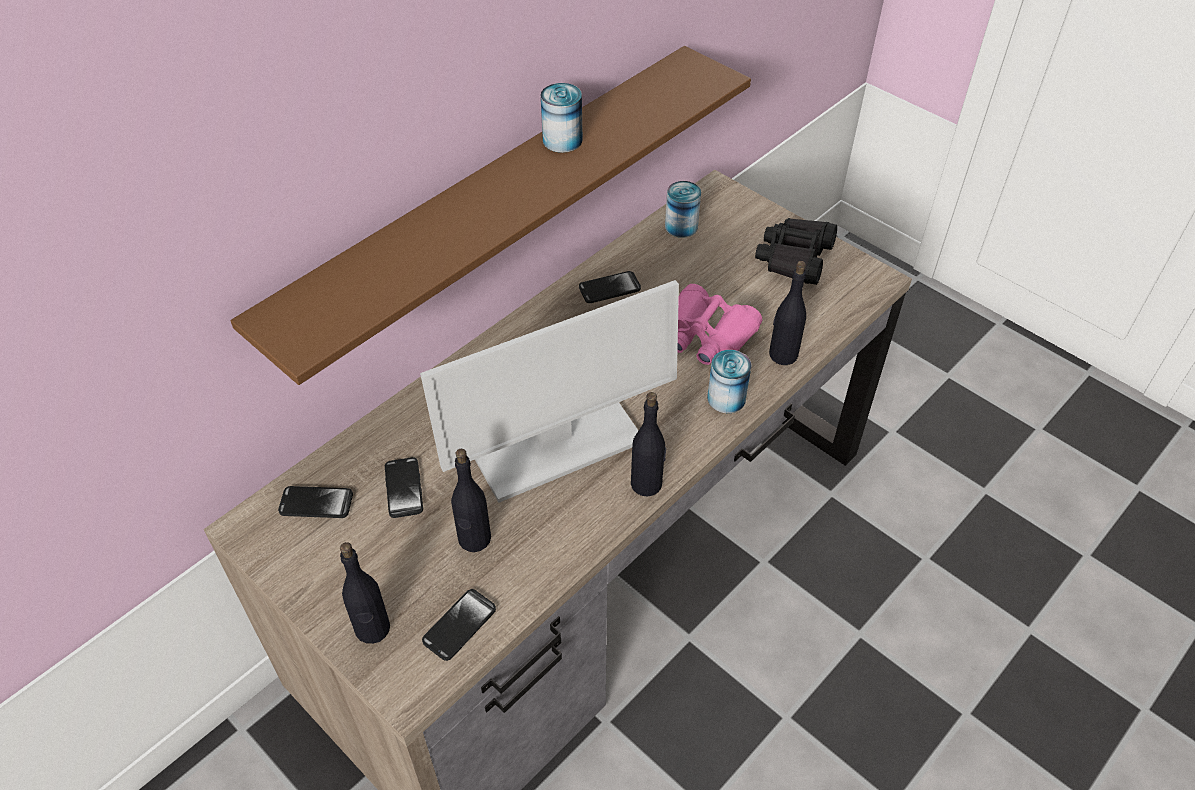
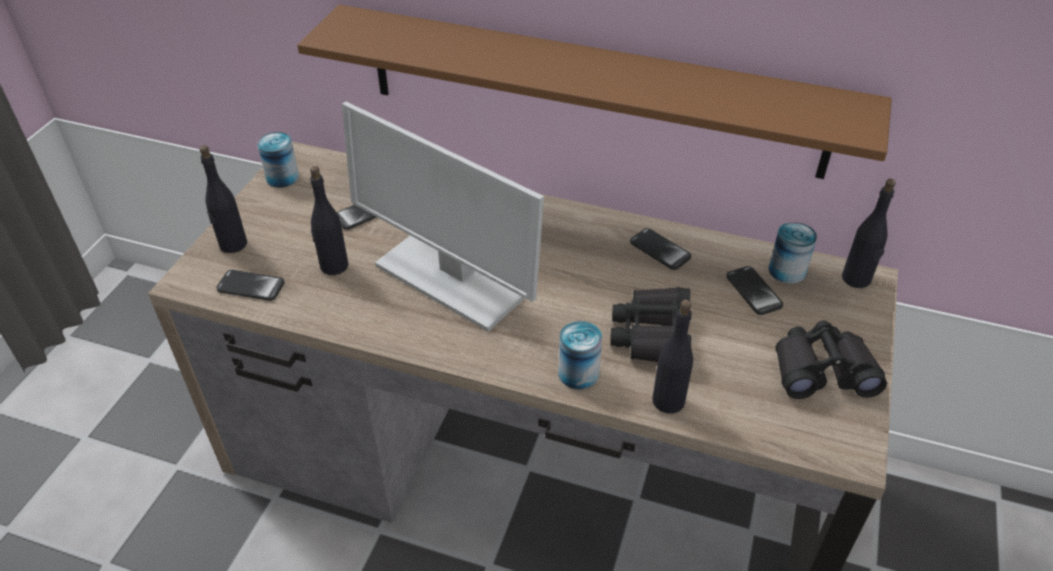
camera: 65 degrees right, 5 degrees down
phone [278,486,353,518] -> phone moved to [726,266,783,315]
can [541,83,582,153] -> can moved to [257,132,299,188]
black bottle [631,392,666,496] -> black bottle moved to [842,179,896,288]
pink binoculars [677,284,762,365] -> black binoculars [611,287,691,362]

